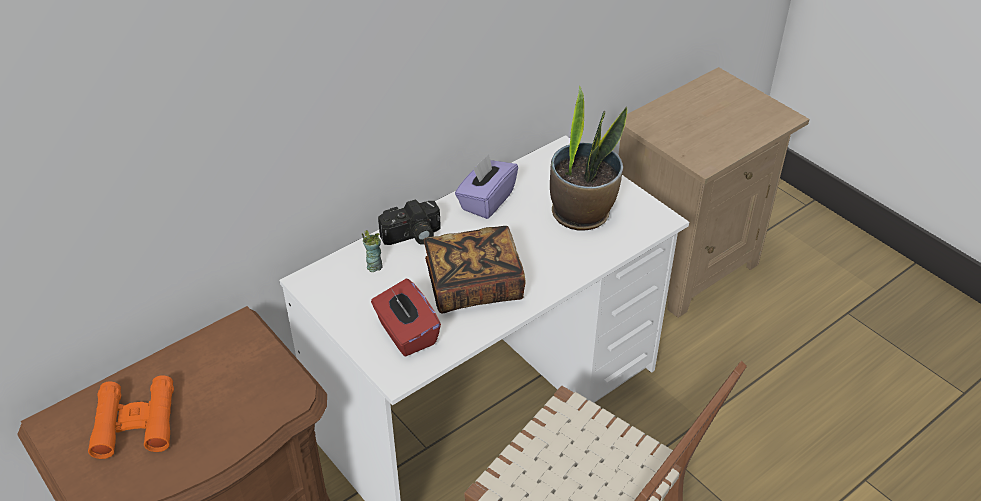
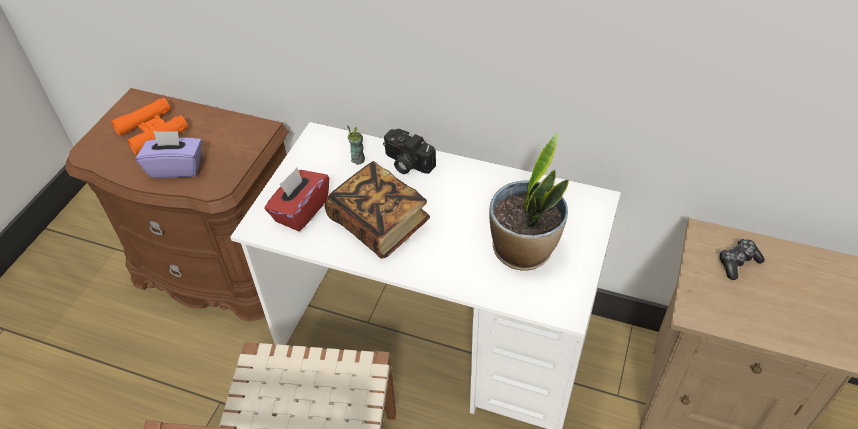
camera: 60 degrees right, 5 degrees up
purple tissue box [455,154,518,219] -> purple tissue box moved to [136,131,202,178]
none -> game controller [719,239,765,280]

